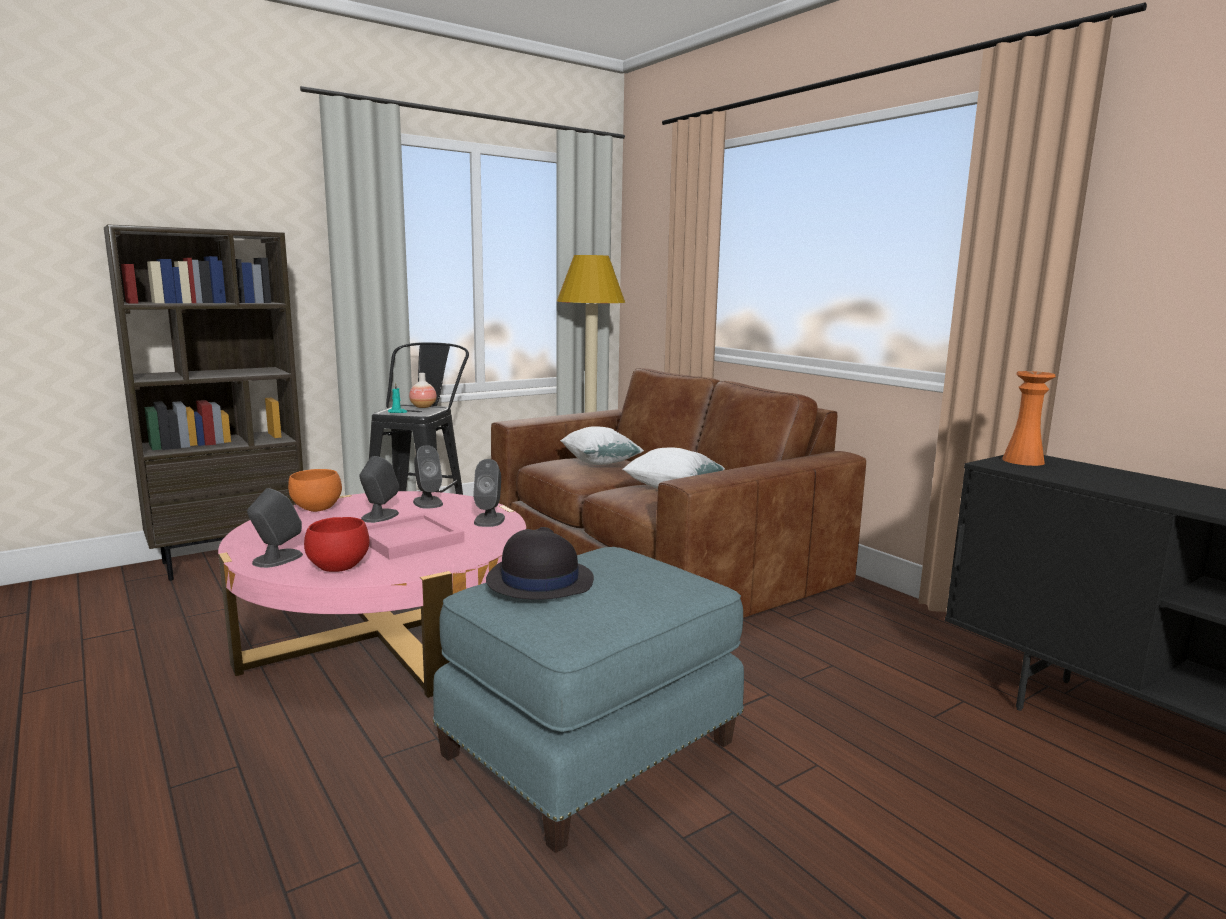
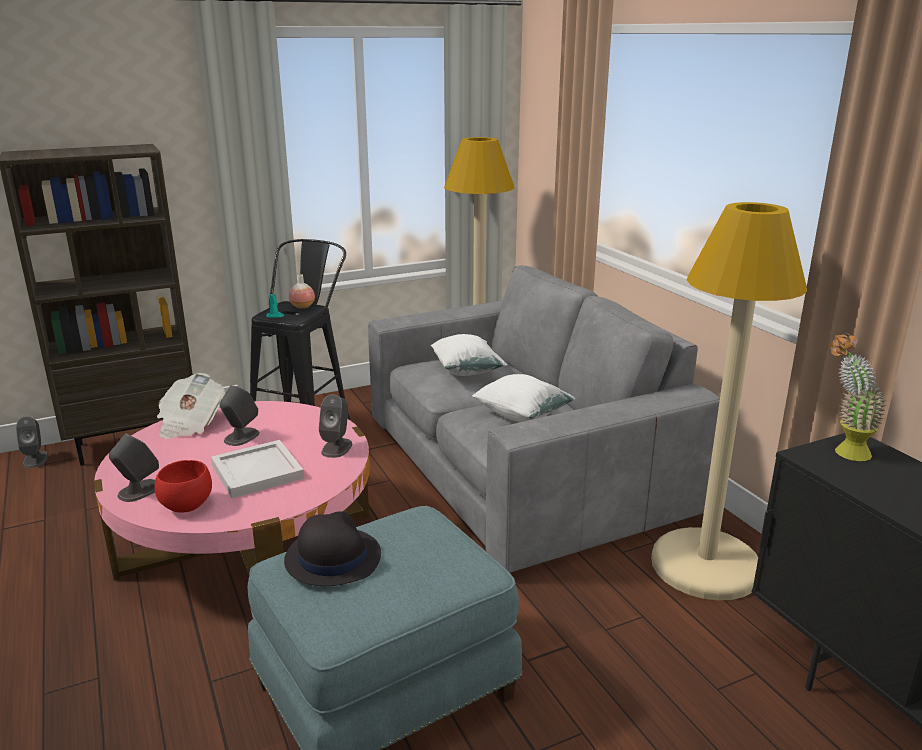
camera: 10 degrees right, 10 degrees up
orange bowl [288,469,342,512] -> newspaper [157,373,225,439]
pink tray [366,513,465,560] -> white tray [211,440,304,498]
grey speaker [413,445,443,509] -> grey speaker moved to [16,416,48,468]
brown sofa [491,368,866,618] -> grey sofa [368,265,720,573]
orange vase [1002,371,1056,466] -> potted plant [830,333,887,461]
none -> beige floor lamp [651,202,807,600]

